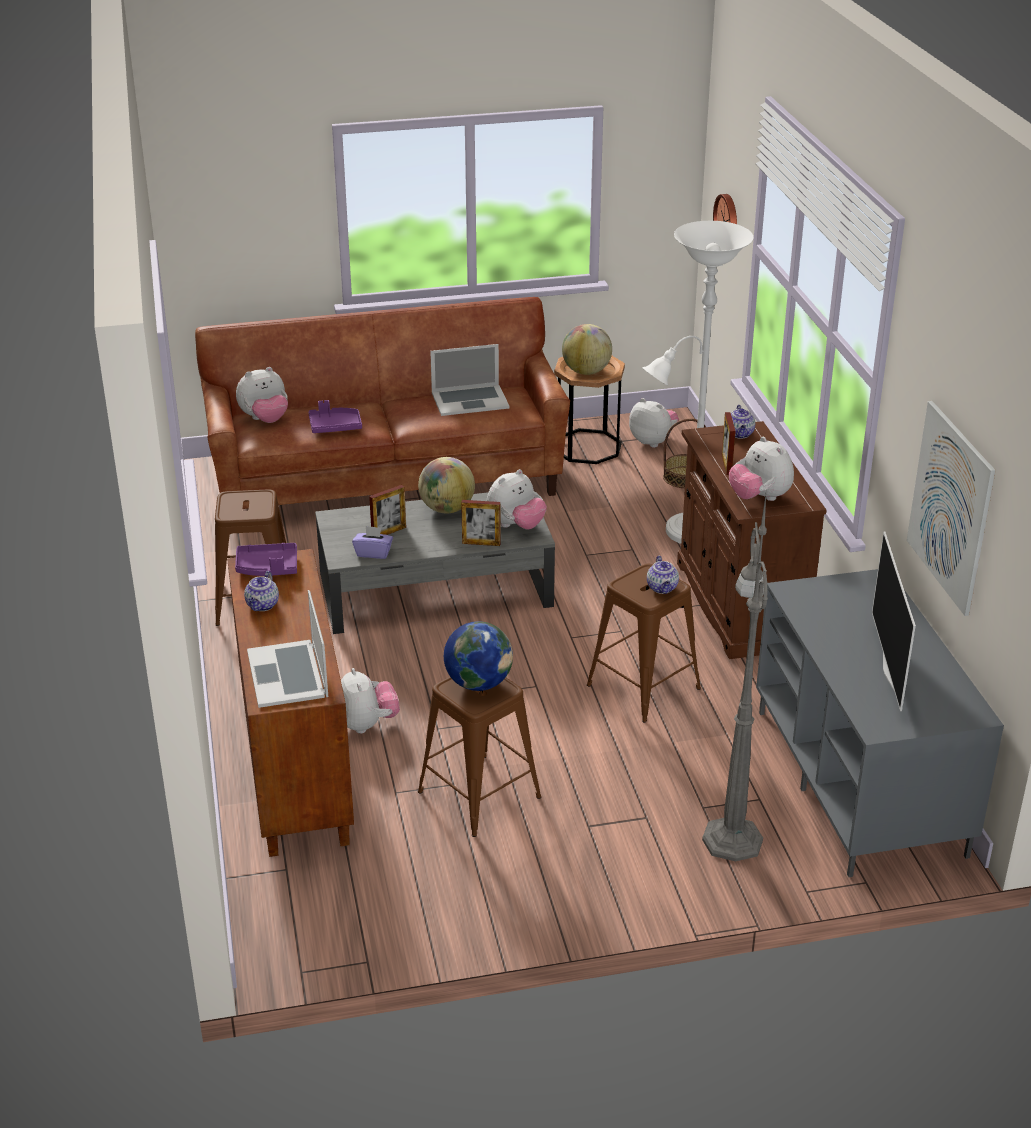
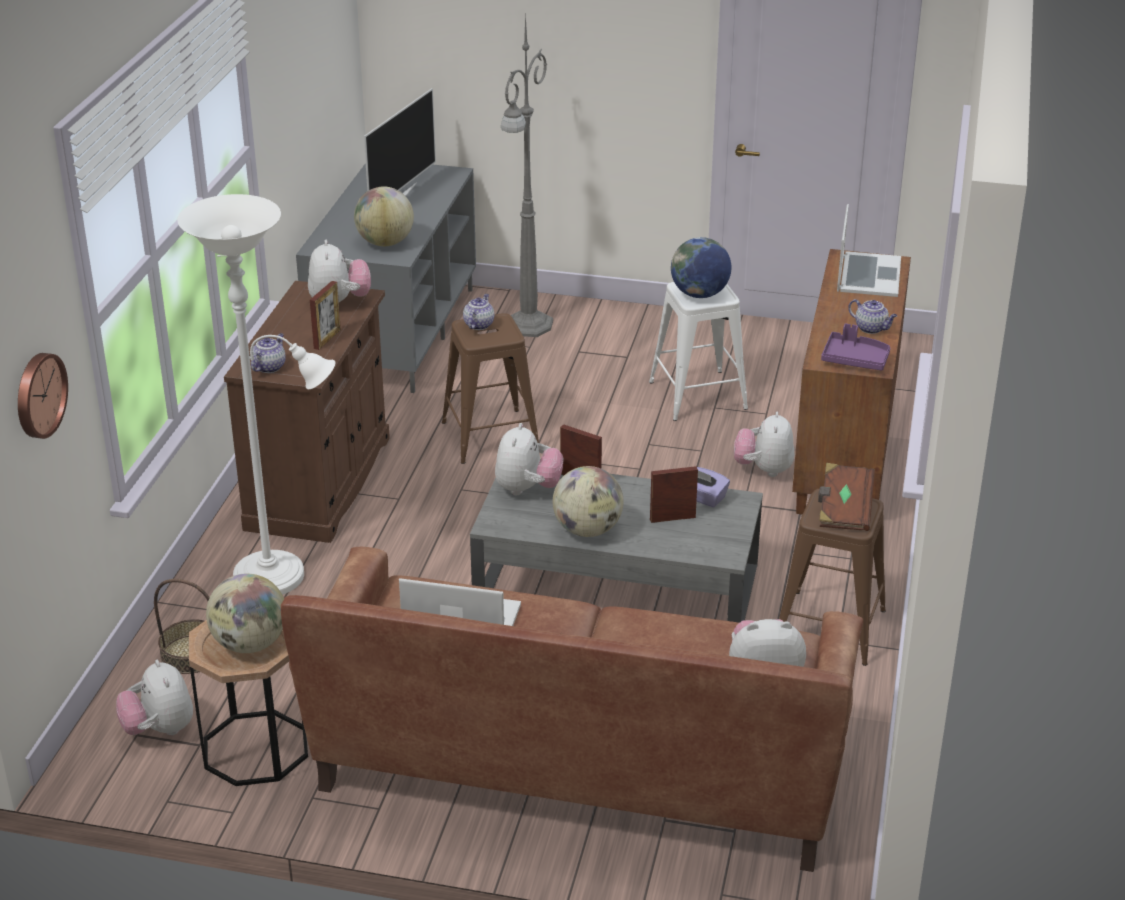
camera: 155 degrees left, 0 degrees up
teapot [244,571,279,611] -> teapot turned 90 degrees clockwise [848,299,898,334]
purple tray [308,400,362,433] -> none
brown stool [418,677,541,837] -> white stool [649,282,748,421]
plush toy [487,469,547,529] -> plush toy turned 120 degrees clockwise [495,423,563,495]
picture [907,401,996,616] -> none
none -> globe [354,187,414,246]
none -> brown book [818,463,875,531]

